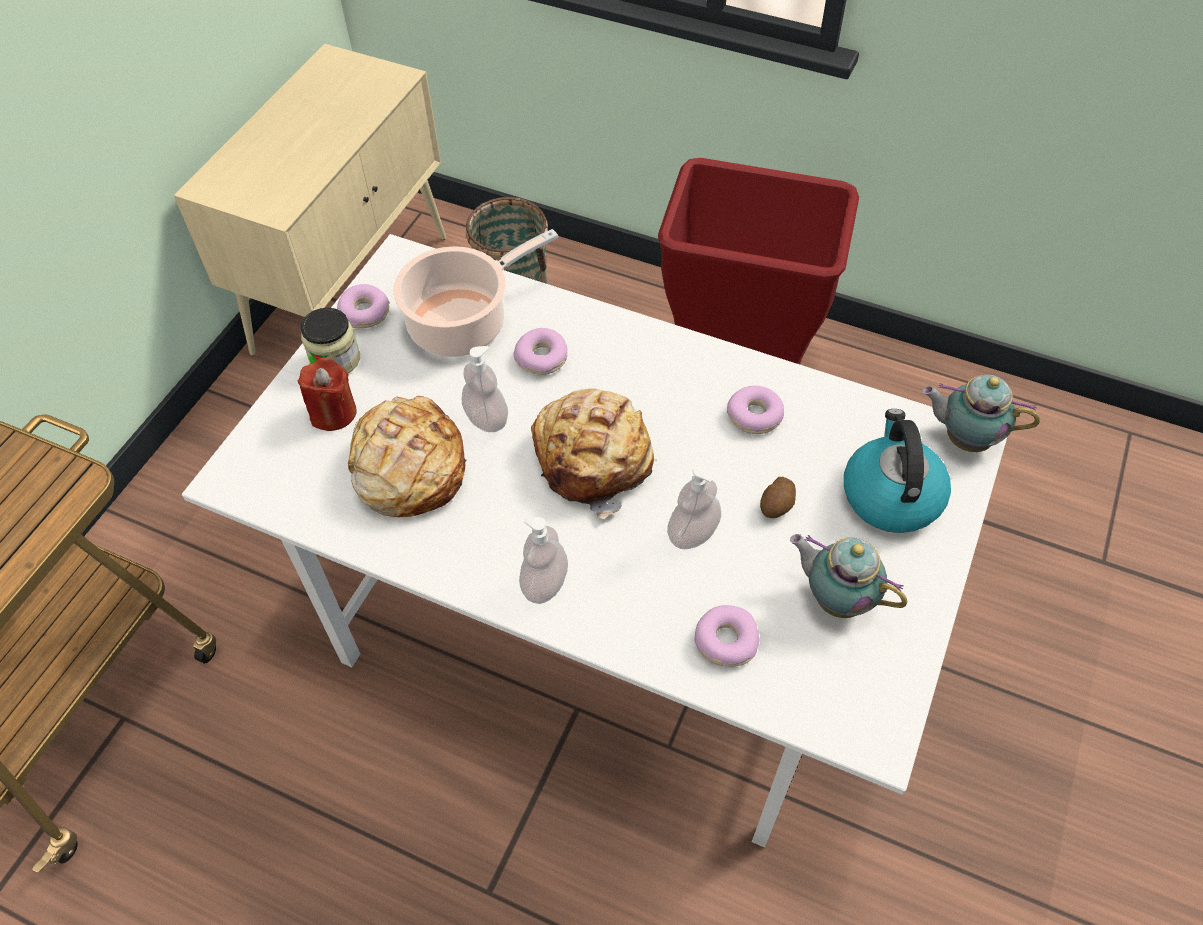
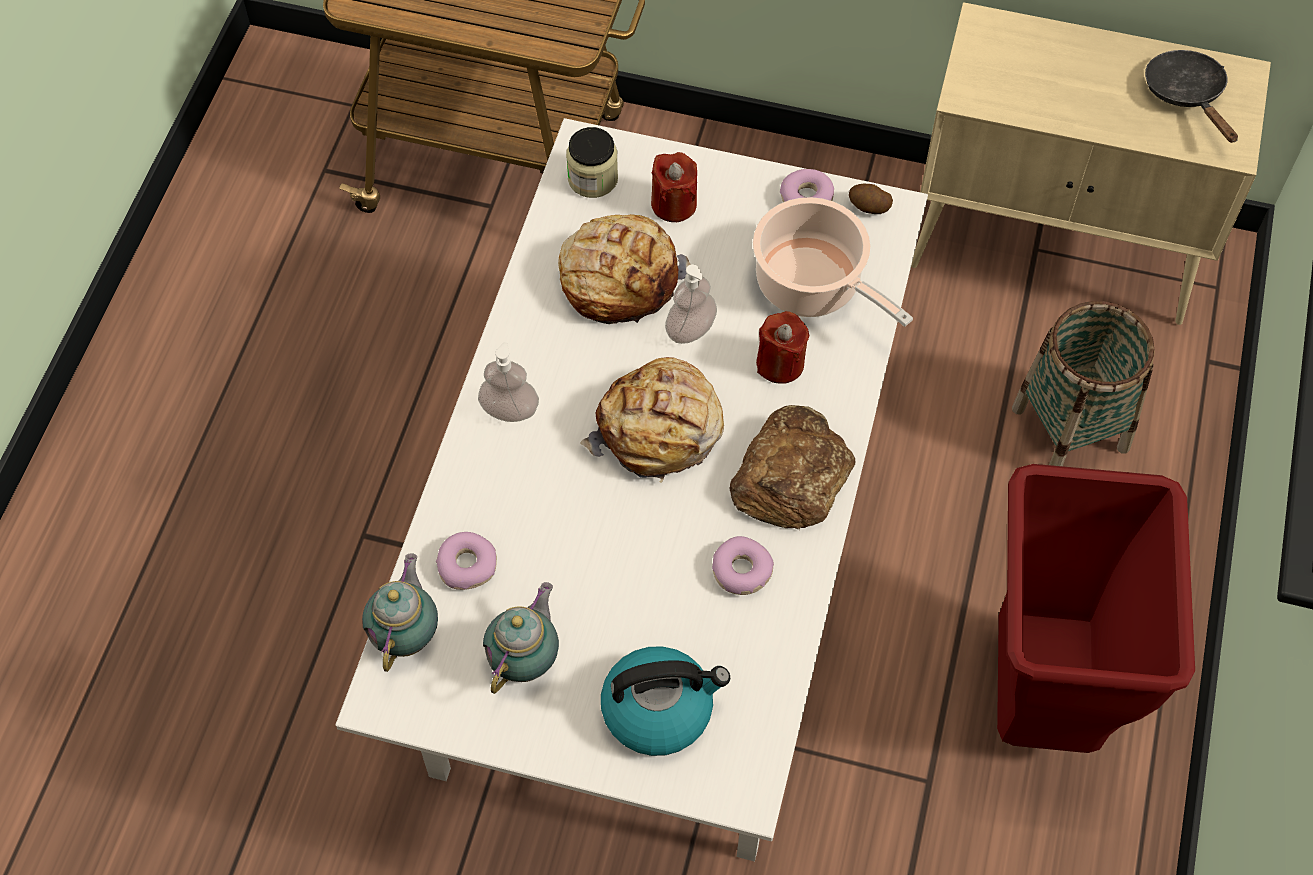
camera: 80 degrees right, 5 degrees up
jar [300,308,360,373] -> jar moved to [566,127,618,198]
donut [514,328,568,375] -> red candle [756,311,809,384]
soap dispenser [667,465,721,549] -> none
potato [760,477,796,518] -> potato moved to [849,184,893,214]
teapot [922,375,1040,452] -> teapot moved to [362,553,438,672]
none -> bread [730,405,855,530]
none -> black frying pan [1145,50,1238,143]

